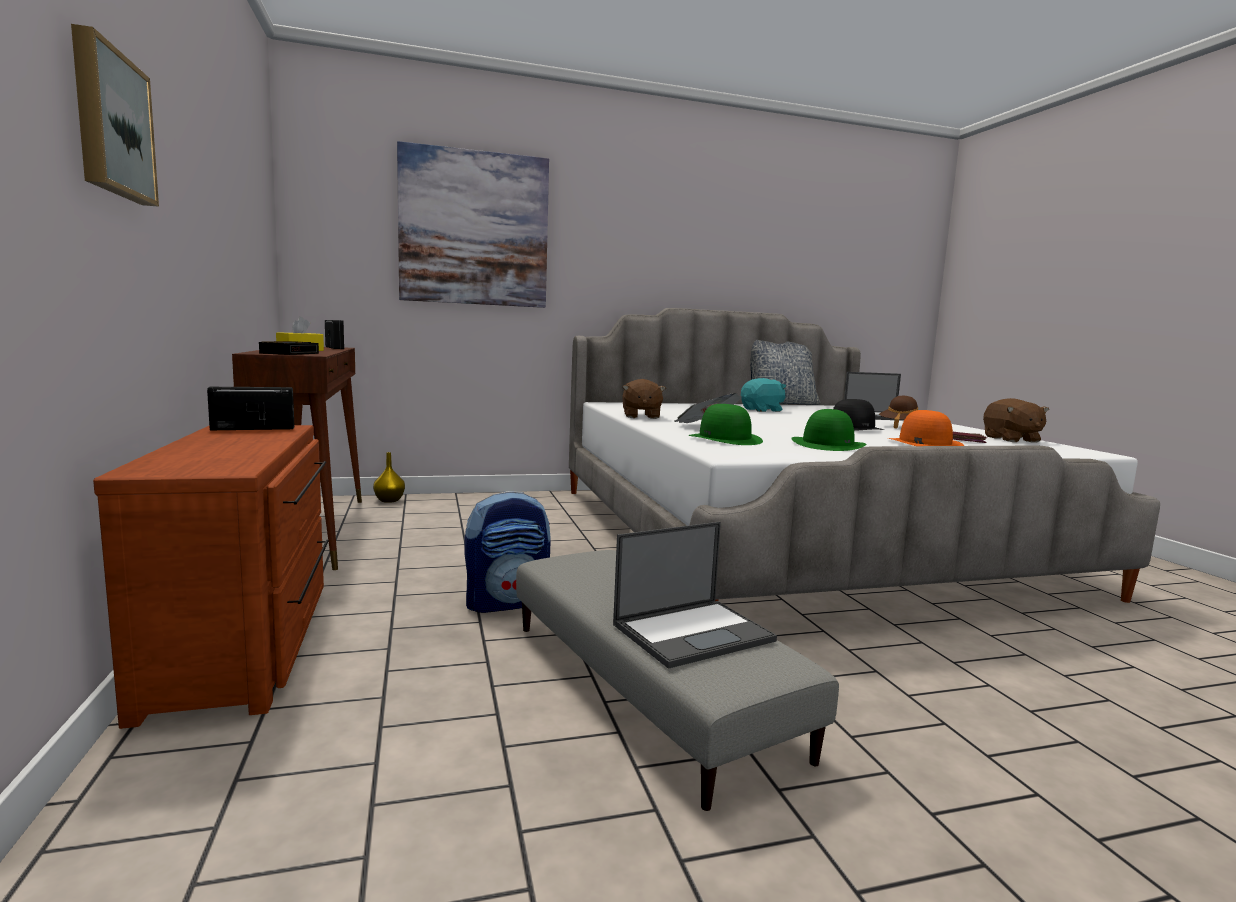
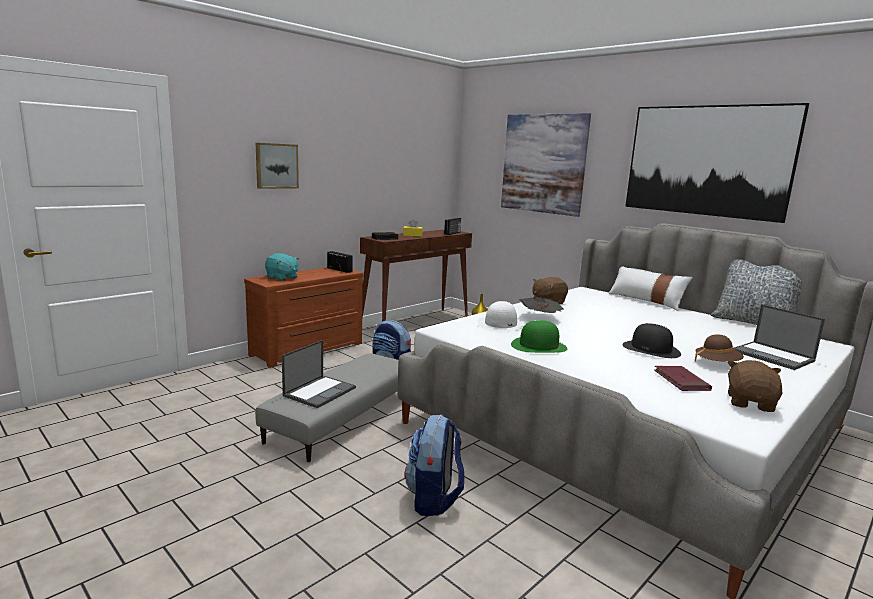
camera: 60 degrees right, 5 degrees up
laptop [613,521,777,669] -> laptop turned 90 degrees counterclockwise [282,340,356,408]
green hat [688,404,763,445] -> white hat [478,301,524,332]
turquoise plush toy [741,378,786,412] -> turquoise plush toy moved to [265,253,299,281]
orange hat [888,410,964,446] -> none
brown plush toy [983,398,1049,443] -> brown plush toy turned 150 degrees clockwise [727,360,782,412]
none -> backpack [404,414,464,516]
none -> white pillow [608,267,693,311]
none -> picture [625,103,809,223]

